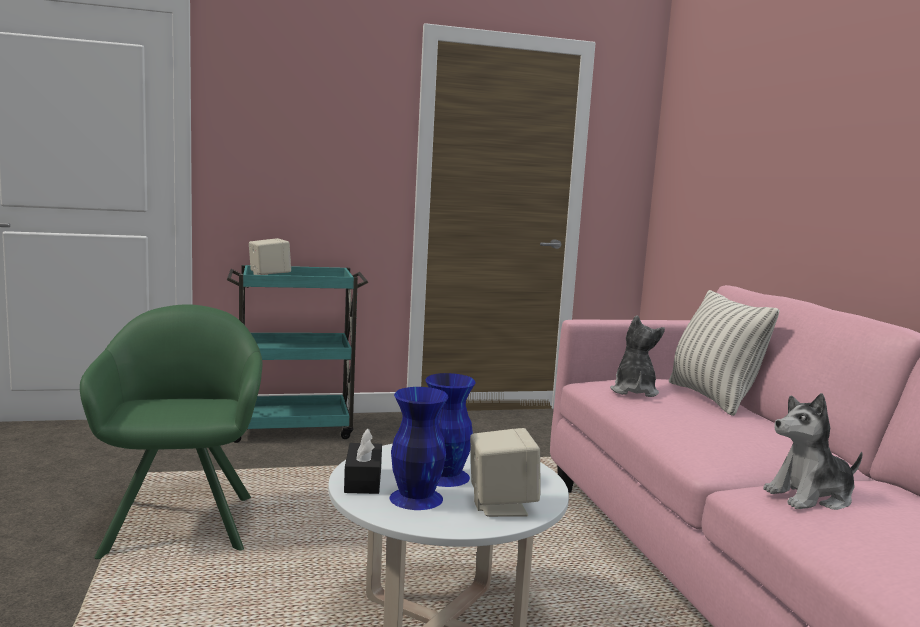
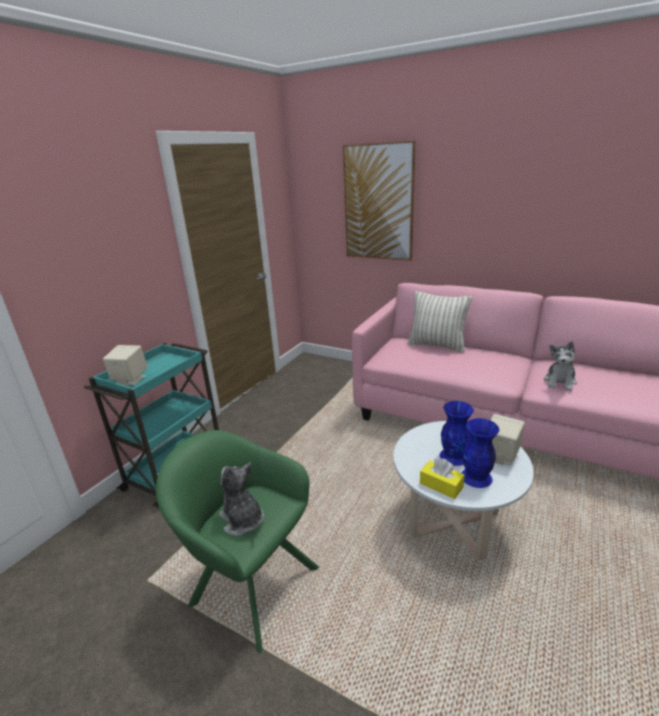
camera: 45 degrees left, 15 degrees up
black tissue box [344,429,382,494] -> yellow tissue box [420,458,465,499]
plush toy [610,315,665,397] -> plush toy moved to [219,462,264,536]
none -> picture [343,141,416,261]

